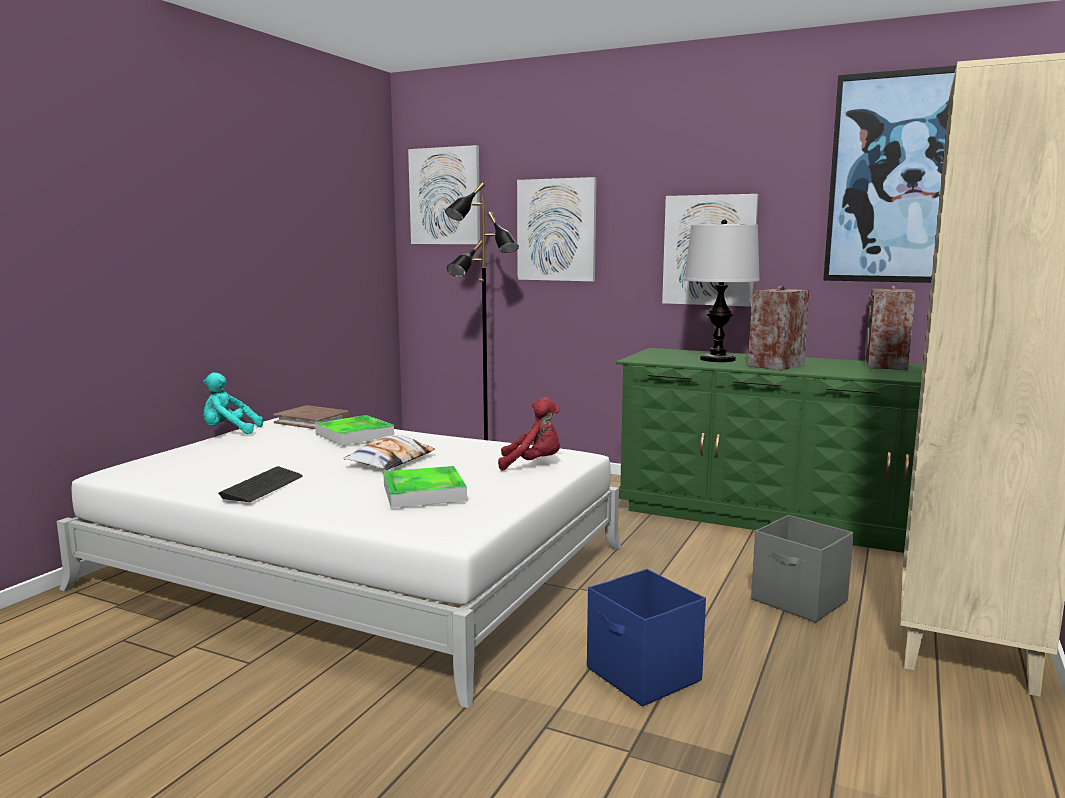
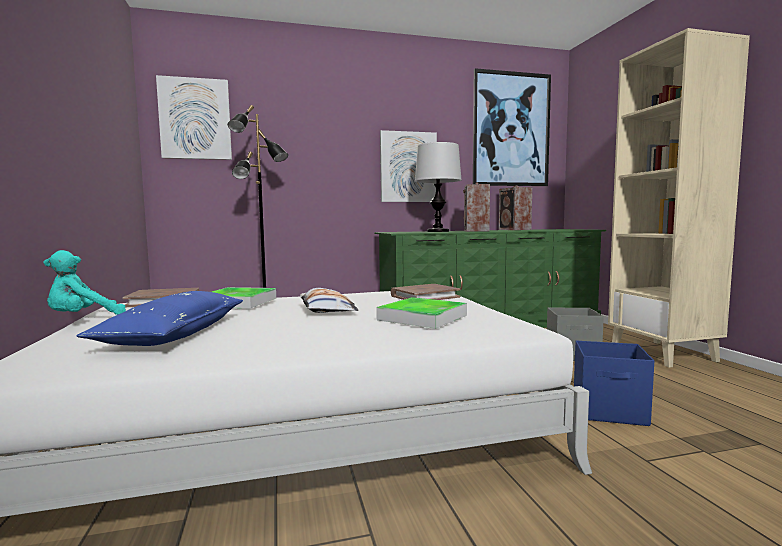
camera: 40 degrees left, 5 degrees down
keyboard [219,466,303,502] -> none
red plush toy [498,397,560,471] -> brown book [391,284,460,300]
picture [517,177,597,281] -> none
none -> blue pillow [76,291,243,346]

